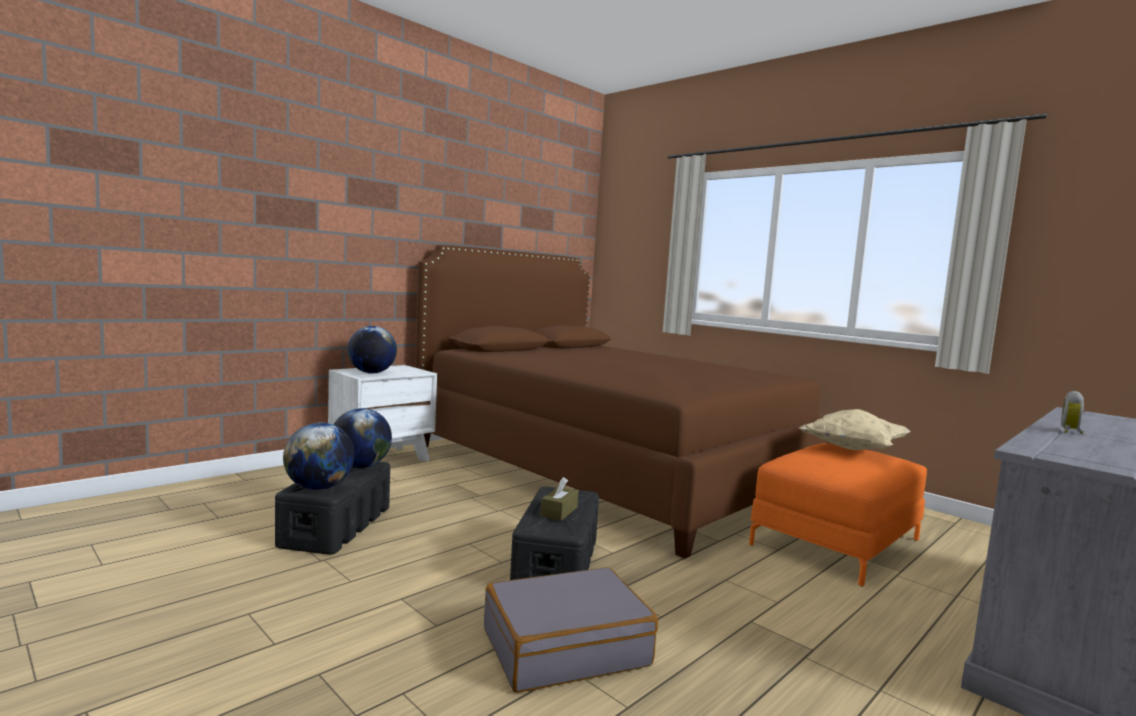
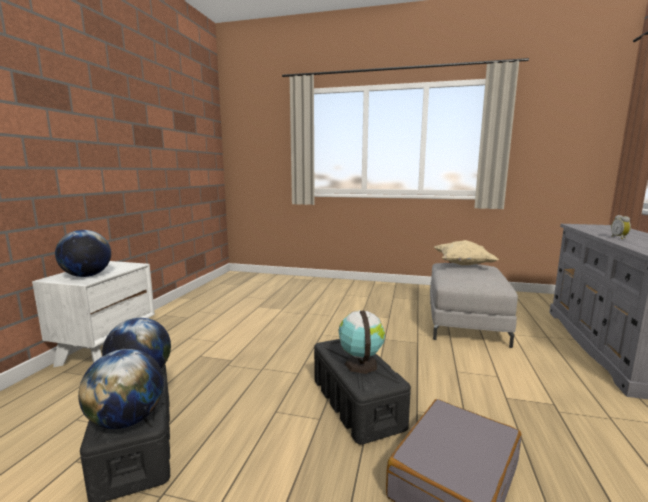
camera: 30 degrees left, 5 degrees up
brown bed [415,245,832,559] -> none
brown tissue box [541,477,579,521] -> globe [338,310,385,374]
orange ottoman [749,443,927,586] -> grey ottoman [430,263,518,348]

